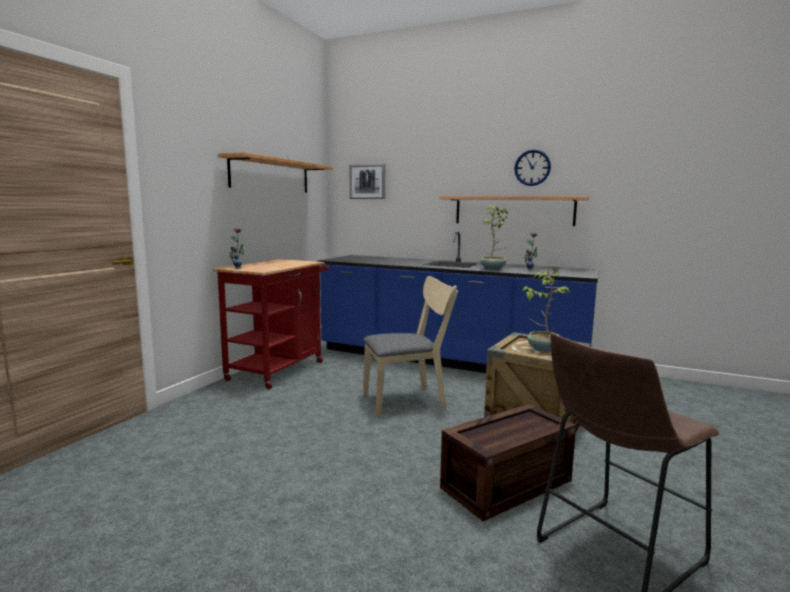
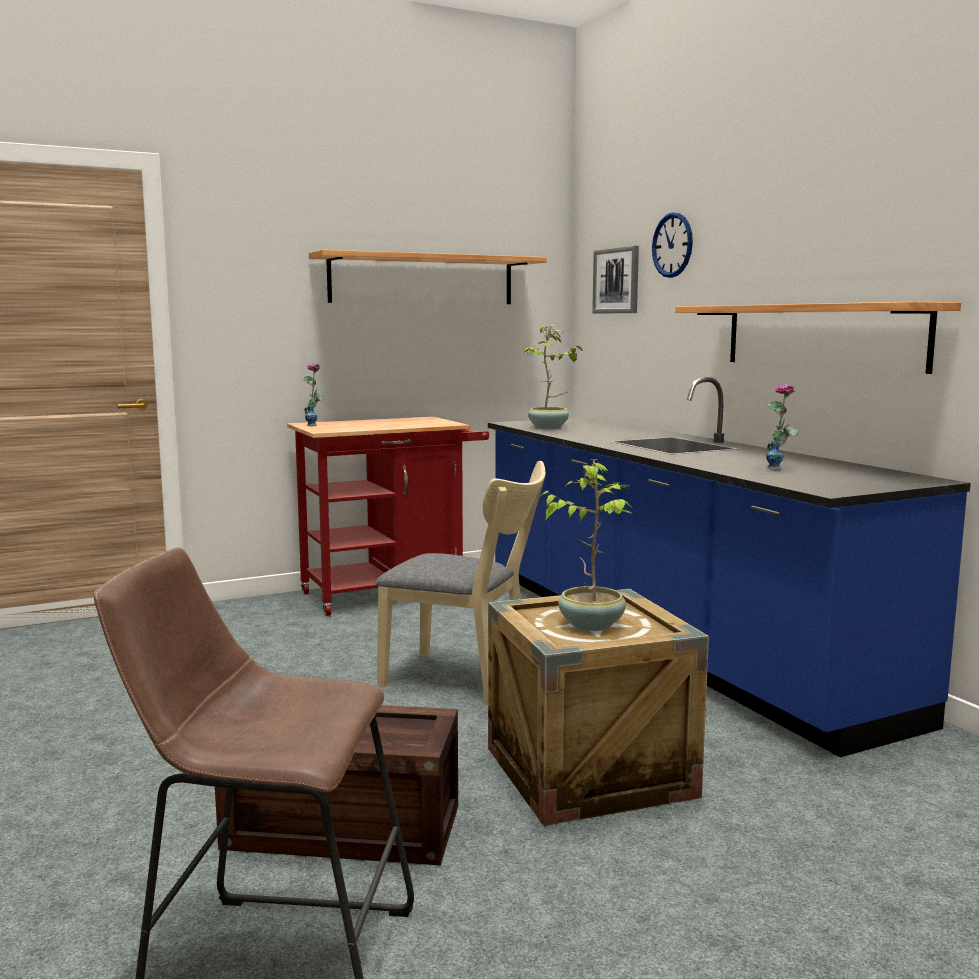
camera: 40 degrees right, 0 degrees up
potted plant [480,206,508,270] -> potted plant moved to [522,325,583,429]
wall clock [514,149,551,186] -> wall clock moved to [652,212,693,278]

